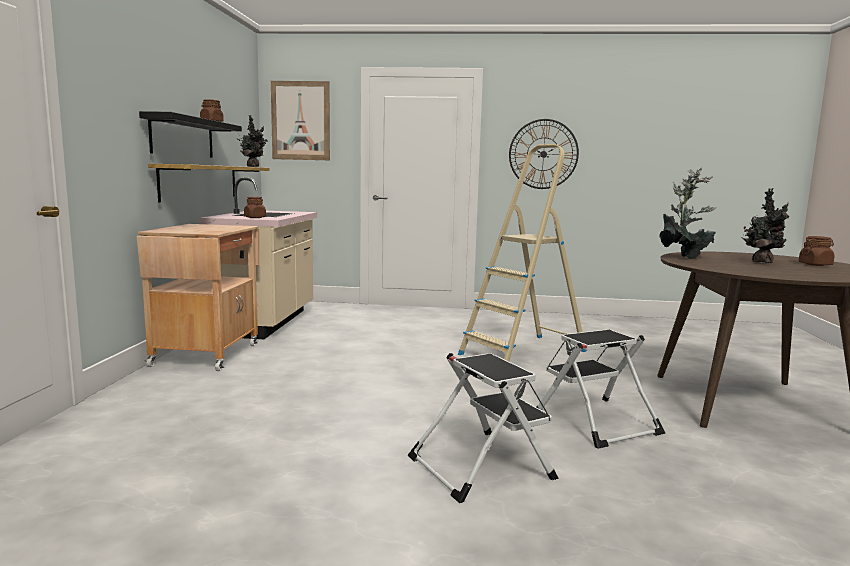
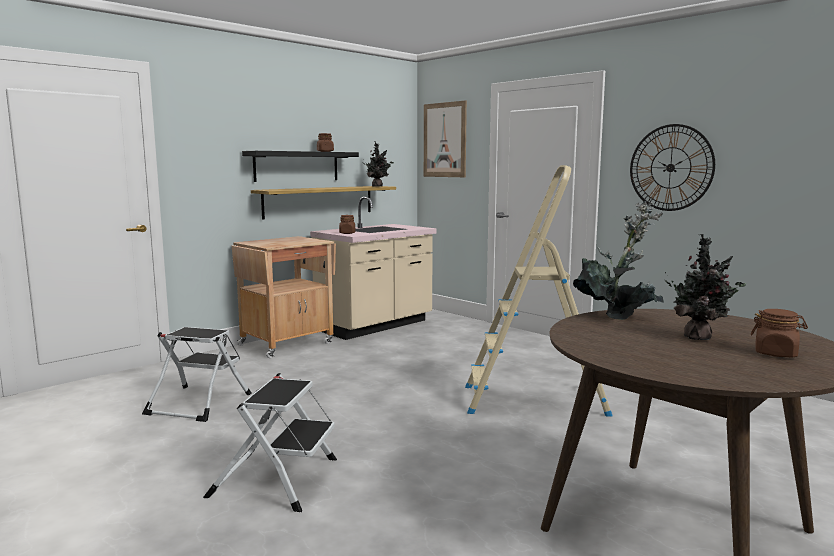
camera: 40 degrees right, 0 degrees up
step ladder [537,329,665,449] -> step ladder moved to [142,327,252,422]

